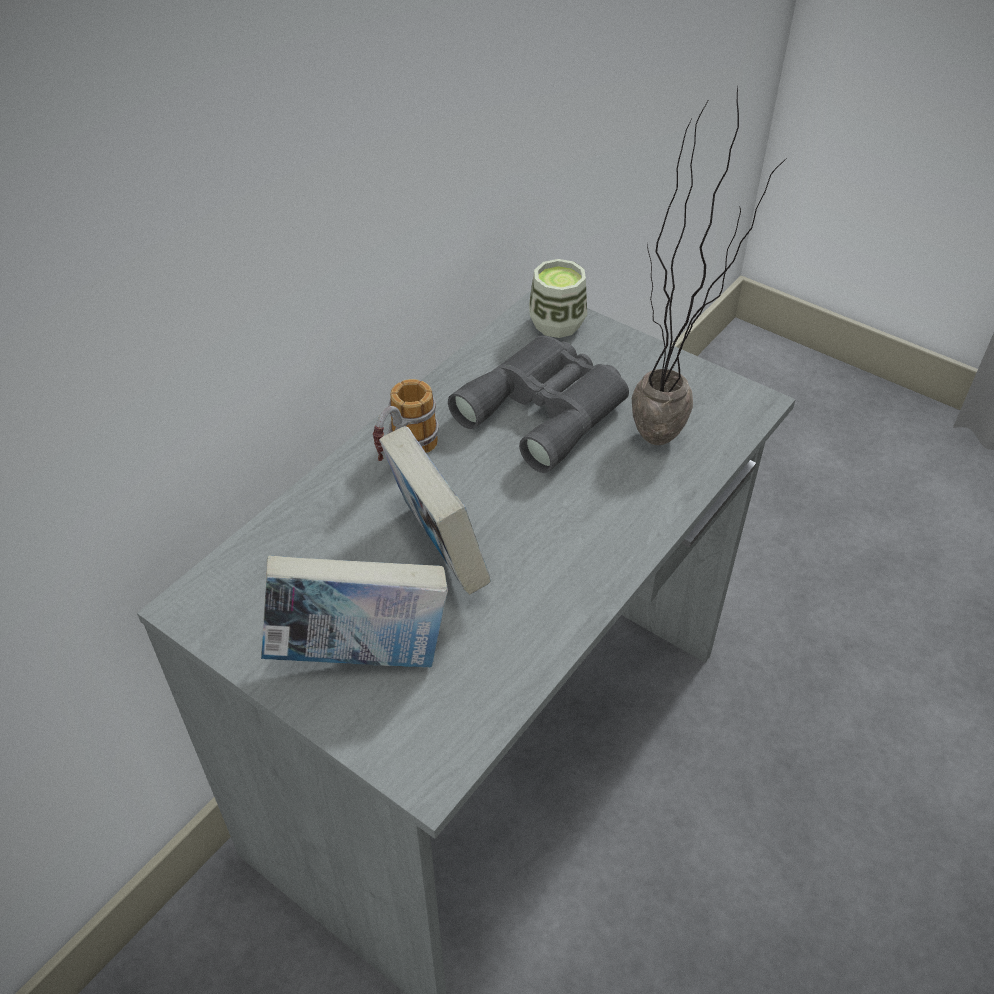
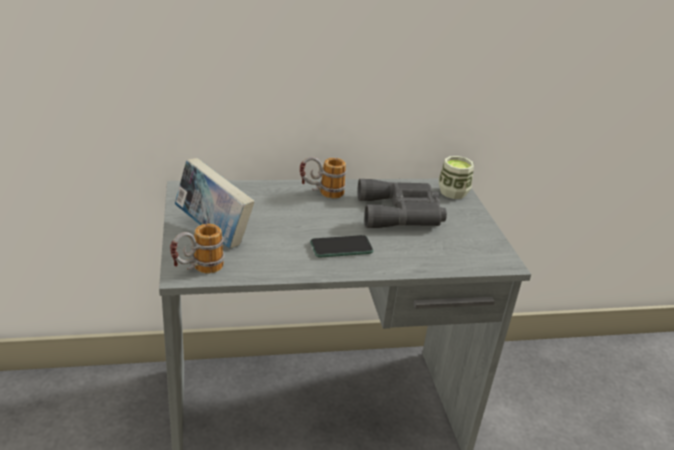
camera: 40 degrees right, 15 degrees down
book [379,426,491,595] -> none
potted plant [632,87,788,445] -> none
none -> mug [170,224,225,273]
none -> phone [310,235,374,257]

